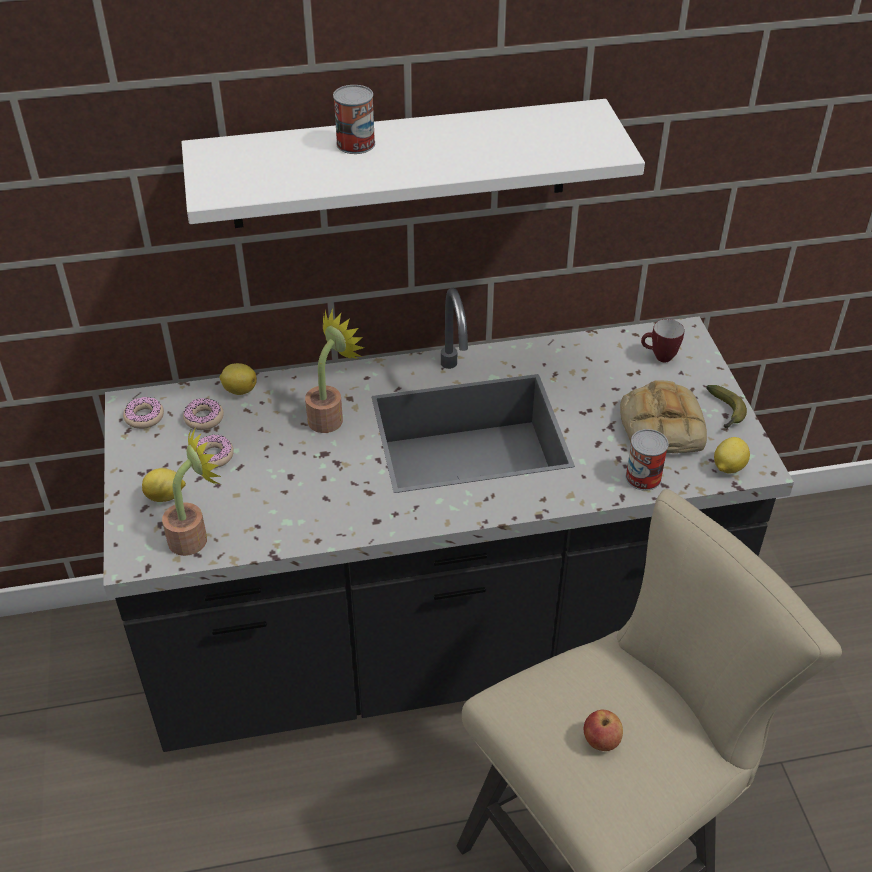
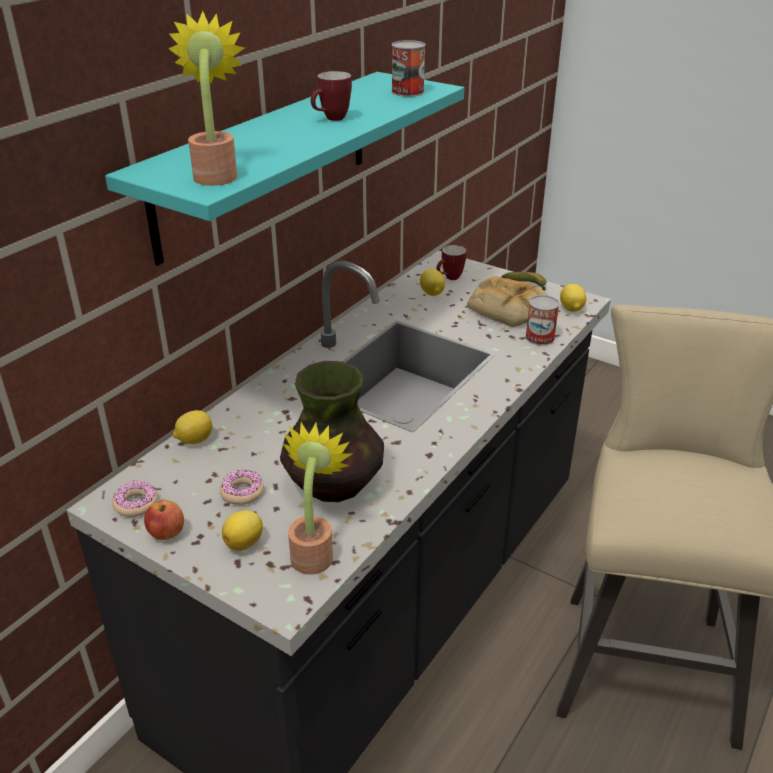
camera: 45 degrees left, 10 degrees down
white shelf [182,99,645,228] -> turquoise shelf [105,72,464,266]
donut [183,398,224,430] -> none
potted plant [305,308,365,433] -> potted plant moved to [168,11,244,186]
can [333,85,375,154] -> can moved to [391,40,425,97]
apple [584,710,623,751] -> apple moved to [144,500,184,540]
none -> vase [280,361,384,502]
none -> mug [311,71,352,121]
none -> lemon [420,269,445,296]

